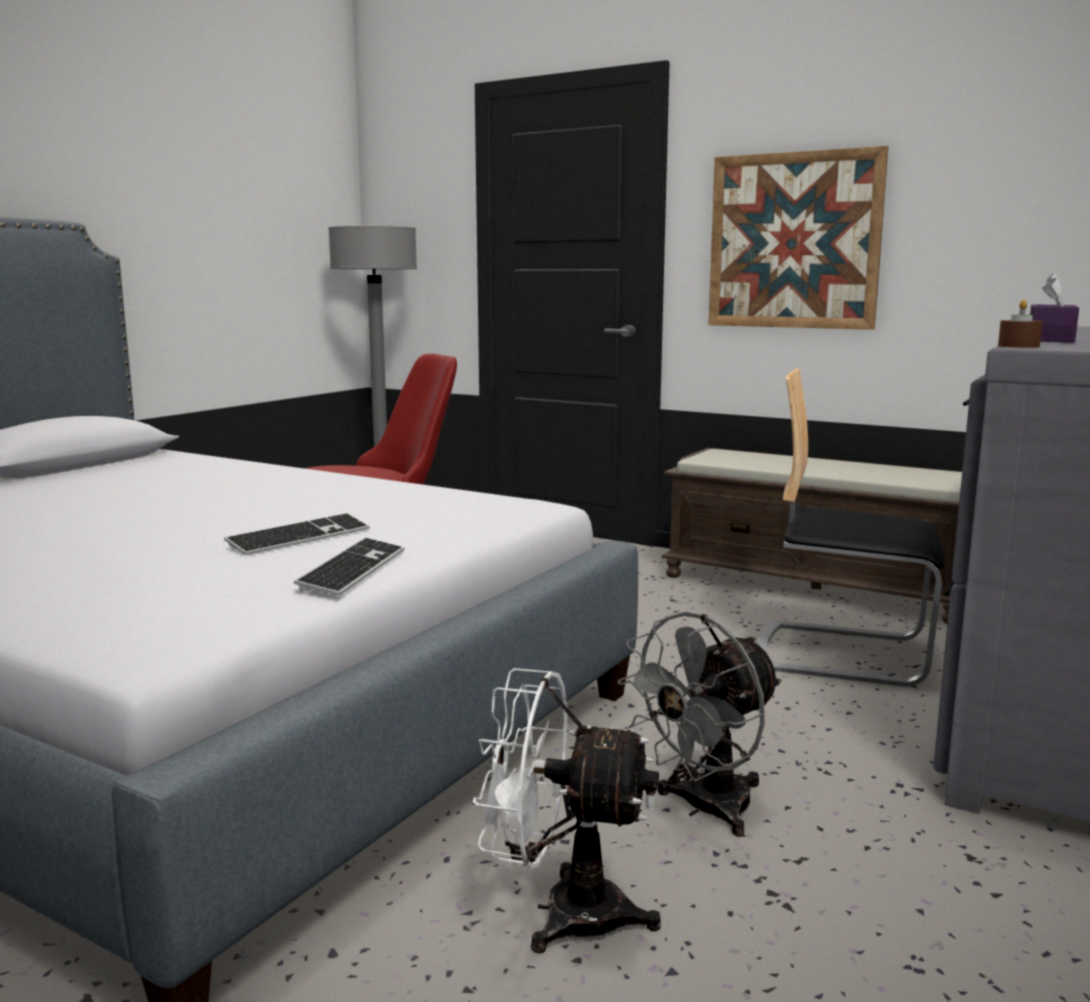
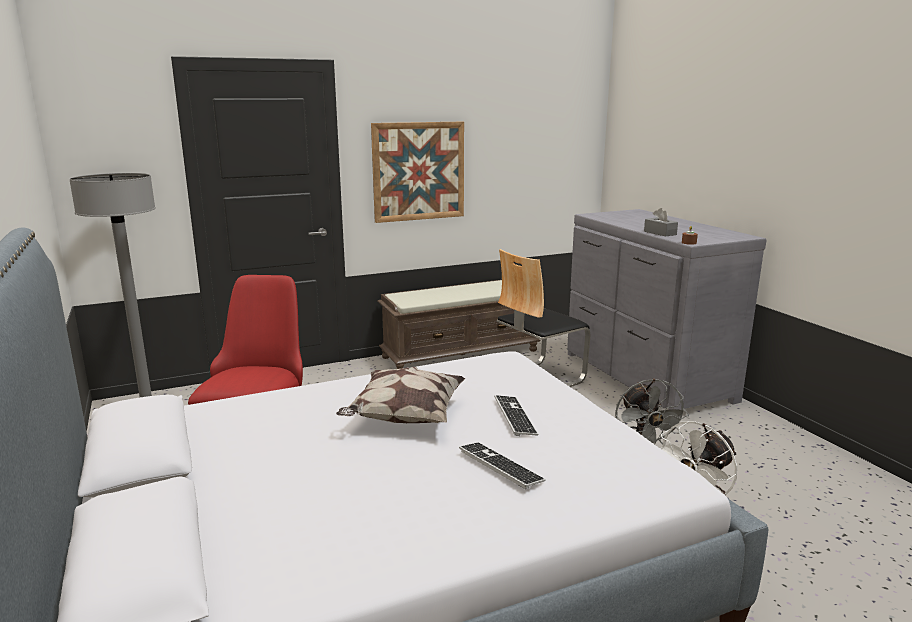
camera: 55 degrees left, 5 degrees up
keyboard [294,538,404,595] -> keyboard moved to [459,442,546,489]
purple tissue box [1030,273,1079,342] -> grey tissue box [644,208,678,236]
none -> pillow [336,367,465,423]

